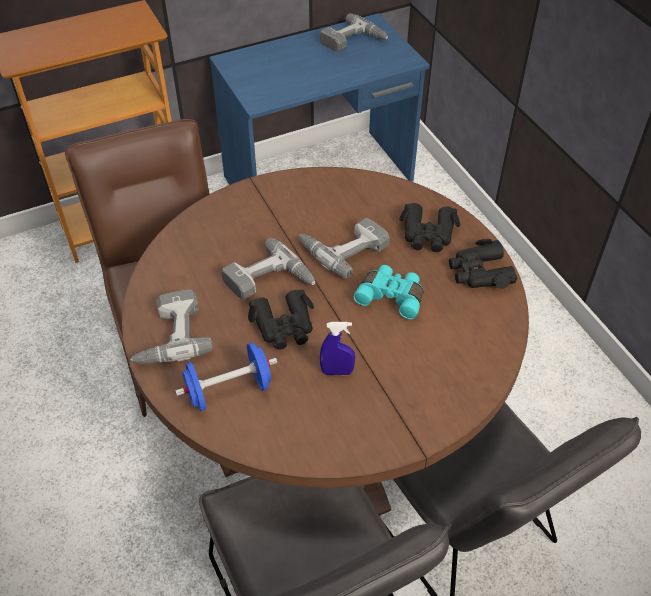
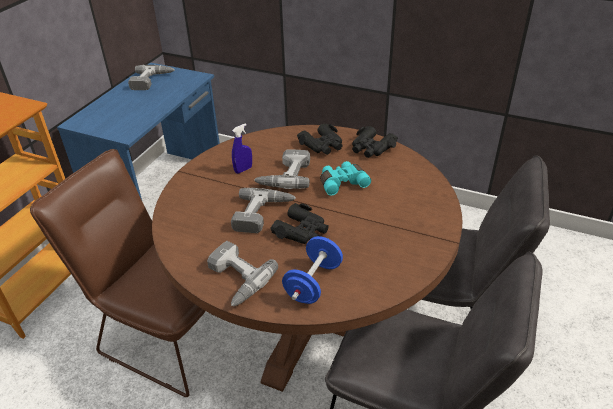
camera: 40 degrees left, 10 degrees down
blue spray bottle [320,322,355,375] -> blue spray bottle moved to [232,123,252,174]

